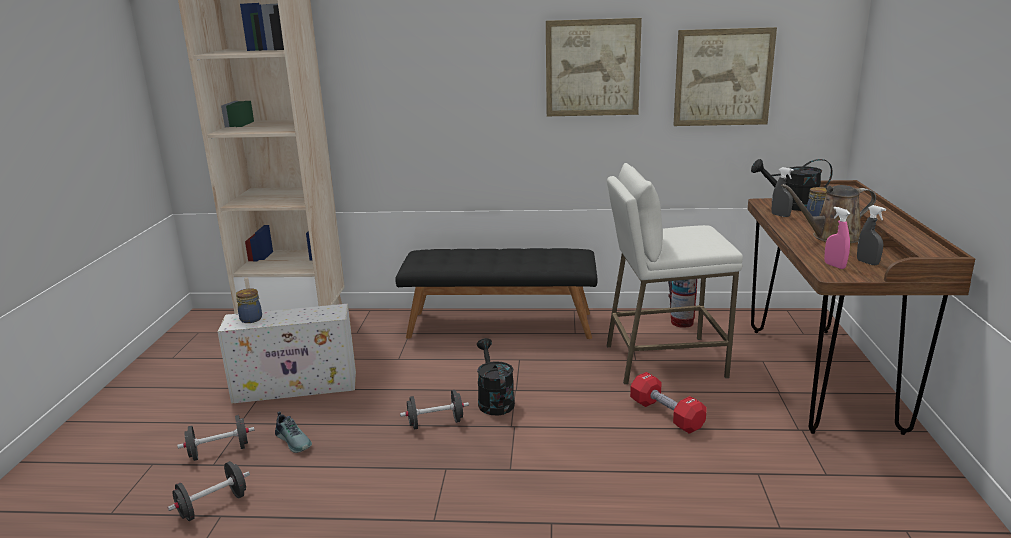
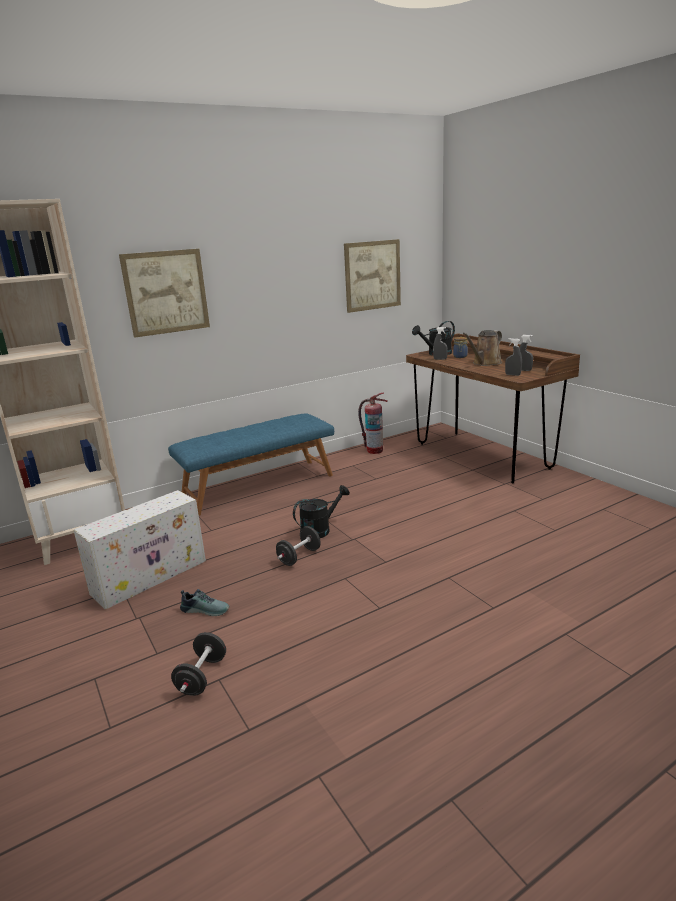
camera: 35 degrees left, 0 degrees up
black dumbbell [177,415,255,461] -> none
jar [236,288,262,323] -> none
black bench [395,248,598,339] -> blue bench [168,413,334,516]
black watering can [477,338,515,416] -> black watering can turned 105 degrees clockwise [293,485,350,538]
picture [546,18,642,116] -> picture moved to [119,249,210,338]
white stool [606,163,743,384] -> none
red dumbbell [630,372,706,434] -> none
pink spray bottle [824,207,851,269] -> grey spray bottle [505,338,522,376]

